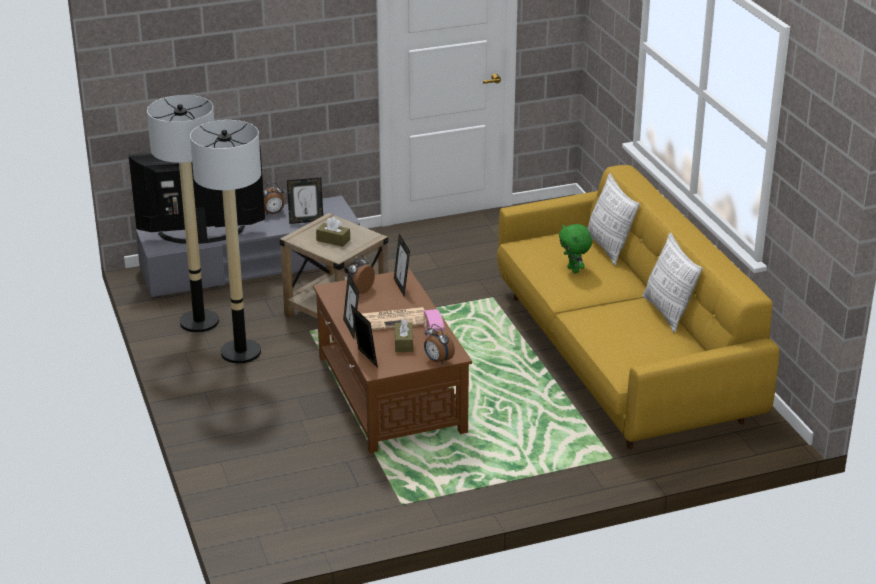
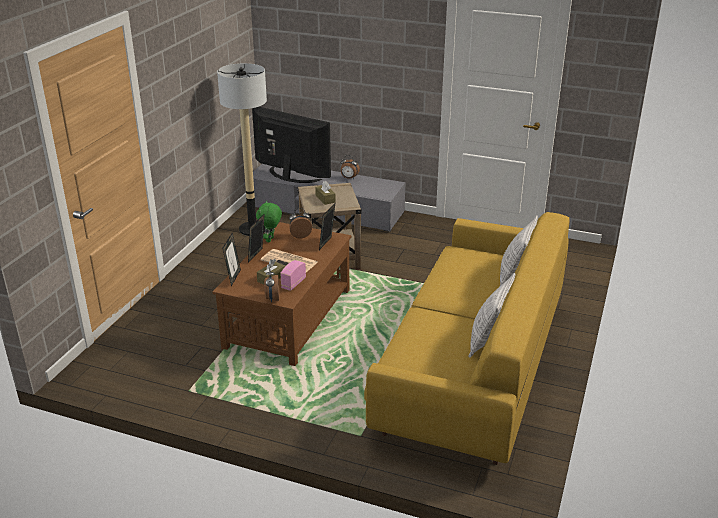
camera: 40 degrees right, 0 degrees up
floor lamp [190,120,261,364] -> none
picture frame [287,178,323,224] -> none
green plush toy [559,224,592,273] -> green plush toy moved to [256,201,282,242]

